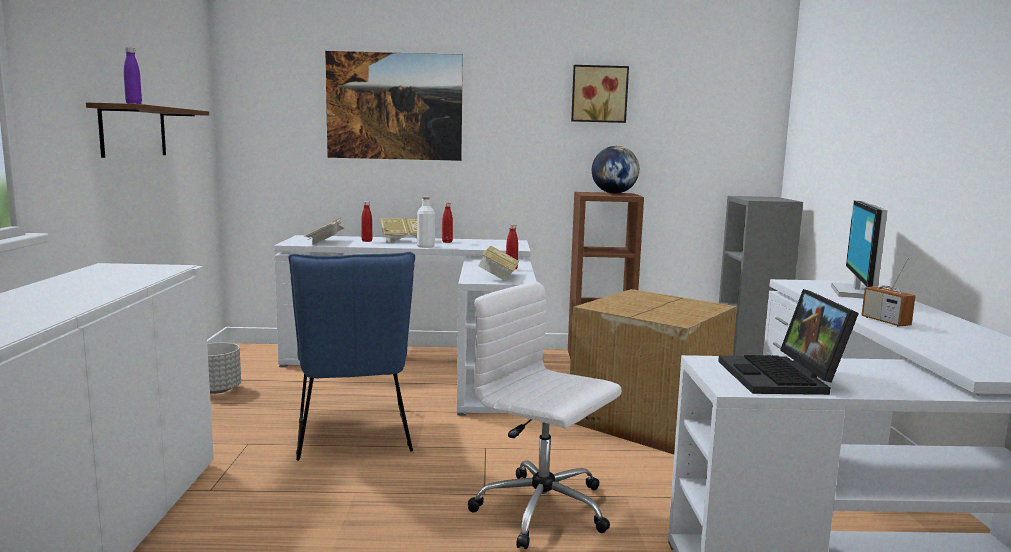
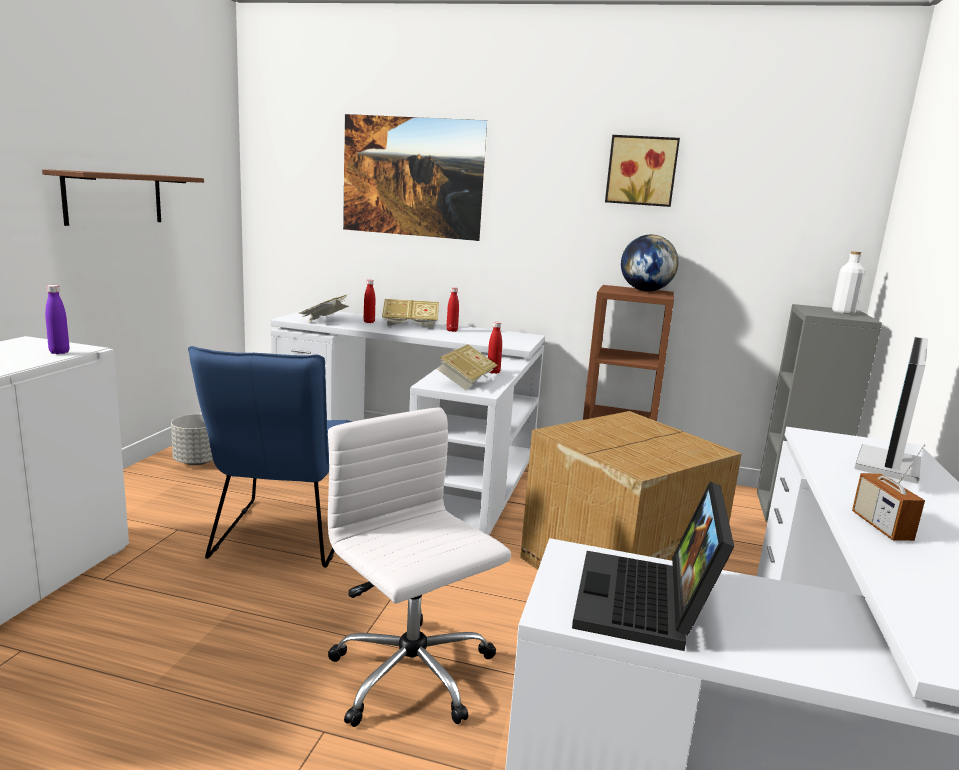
camera: 15 degrees right, 5 degrees up
purple bottle [124,47,142,104] -> purple bottle moved to [45,285,69,354]
white bottle [417,197,435,248] -> white bottle moved to [832,251,864,314]

